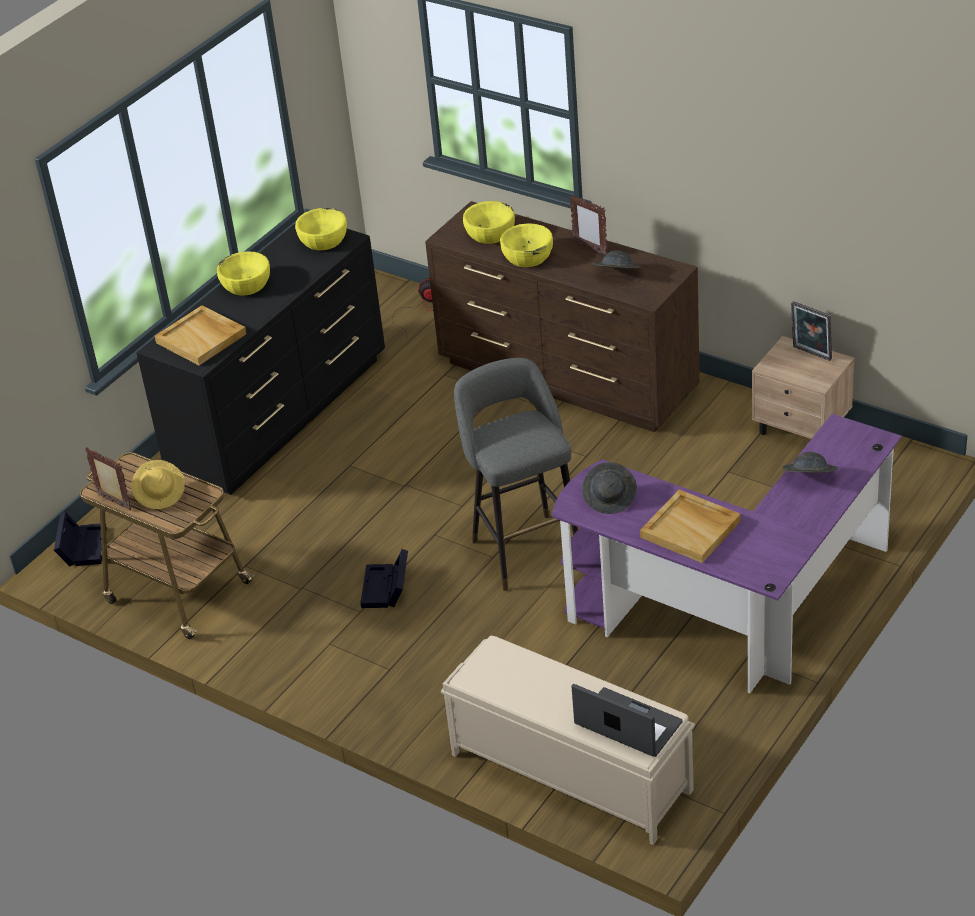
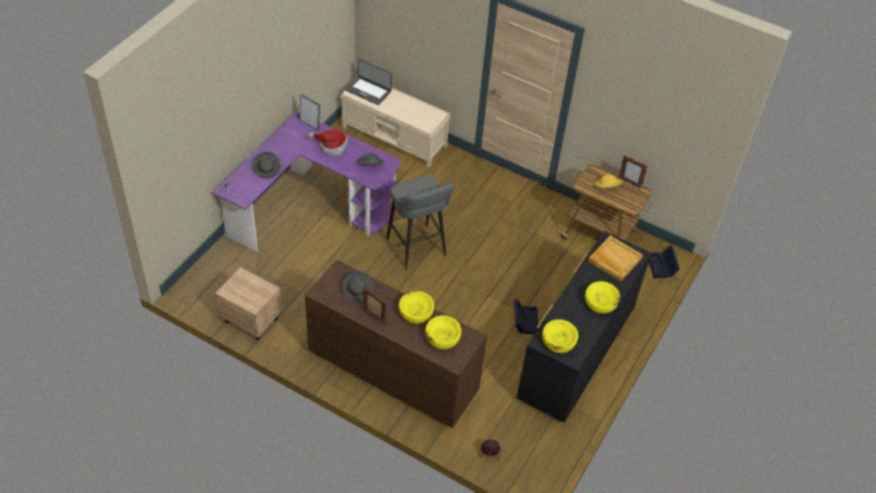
camera: 170 degrees right, 10 degrees up
black storage box [360,549,408,608] -> black storage box moved to [514,299,538,334]
beige tray [640,490,741,563] -> hat [308,128,348,156]
picture frame [791,301,832,361] -> picture frame moved to [300,94,320,131]

